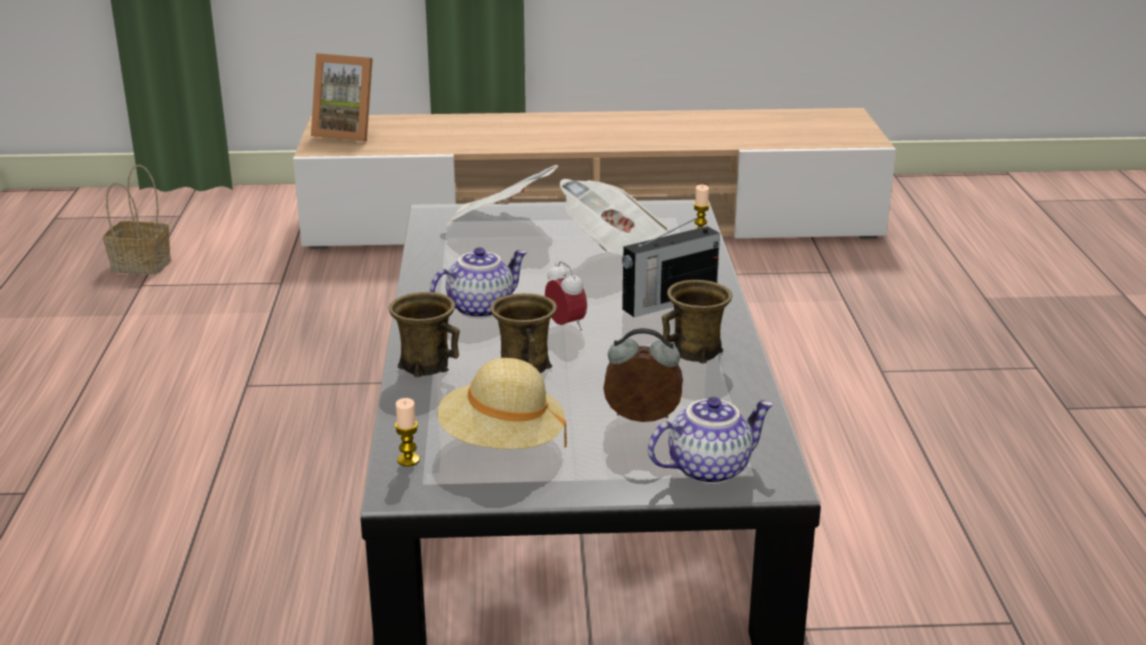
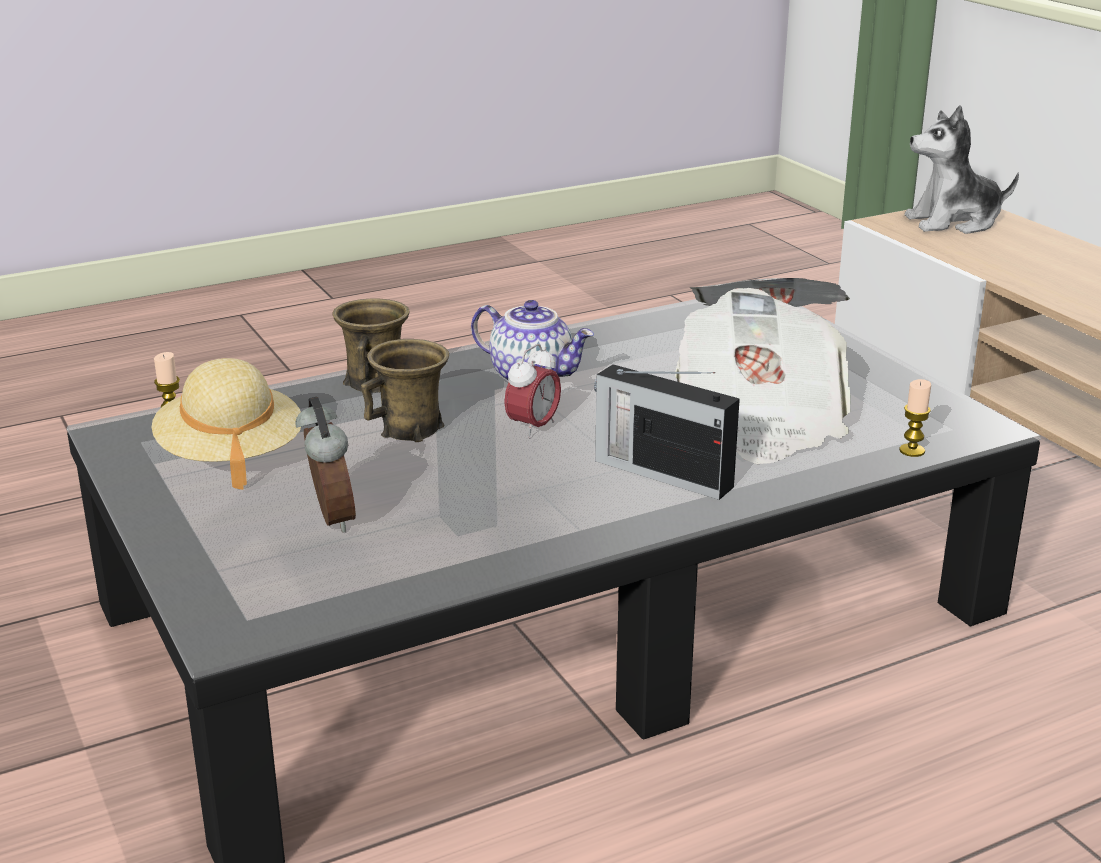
camera: 65 degrees right, 0 degrees up
basket [103,165,171,275] -> none
picture frame [311,53,373,141] -> plush toy [905,105,1019,234]
teapot [648,397,774,484] -> none
brown mug [662,280,732,363] -> none

